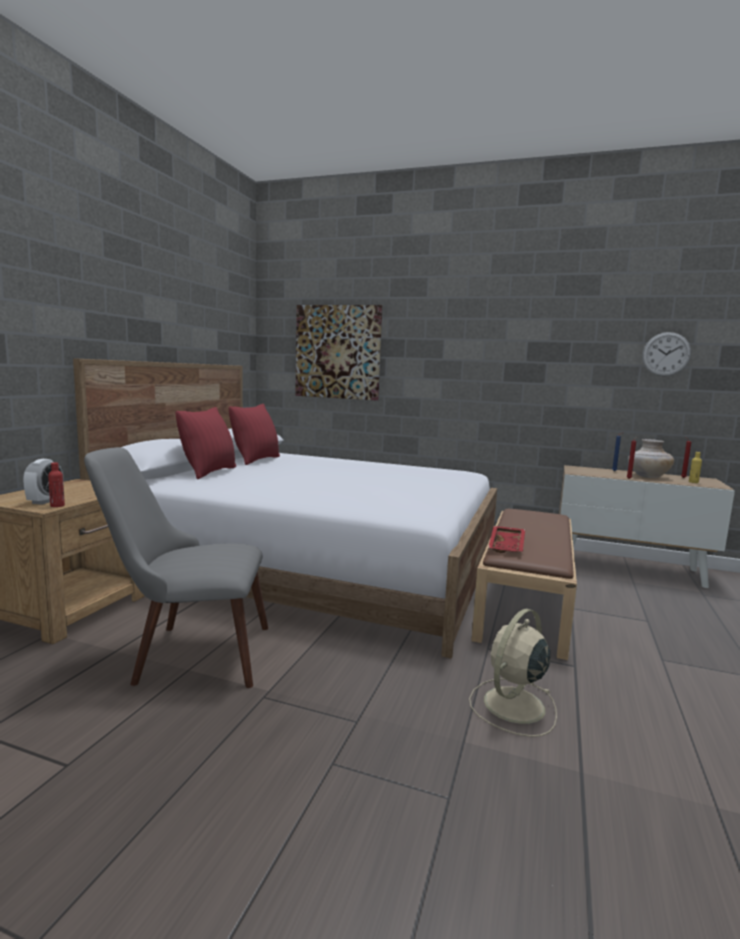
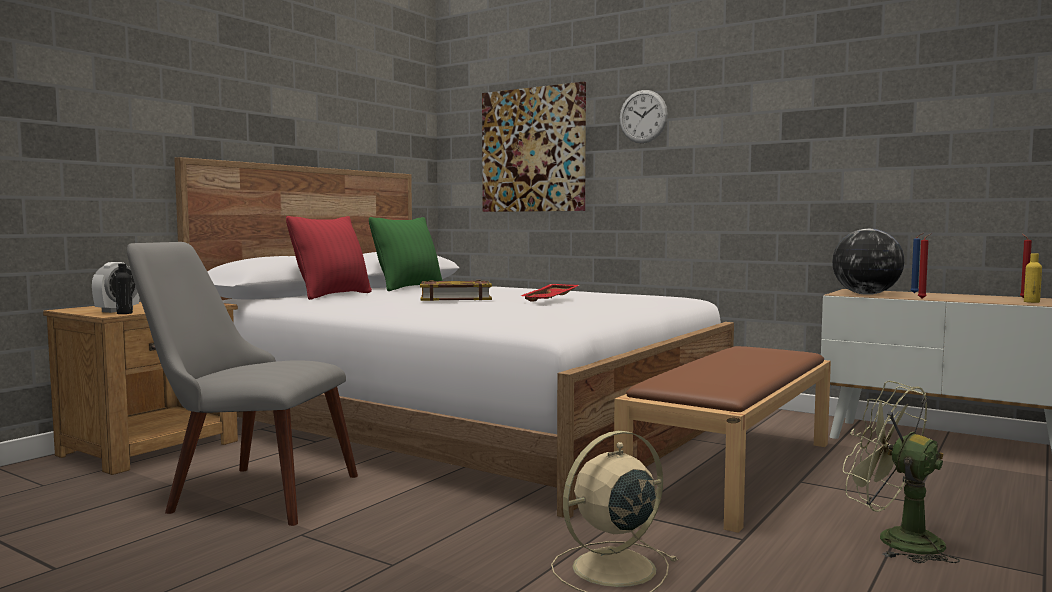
camera: 15 degrees right, 5 degrees down
red bottle [48,462,65,507] -> black bottle [115,263,133,314]
red pillow [228,404,280,465] -> green pillow [369,217,443,291]
red tray [488,526,525,553] -> red tray moved to [521,284,579,302]
beige vase [628,439,674,478] -> none
wall clock [642,332,691,376] -> wall clock moved to [619,90,668,143]
none -> book [420,280,492,301]
none -> globe [832,228,904,295]
none -> green fan [843,381,960,563]

